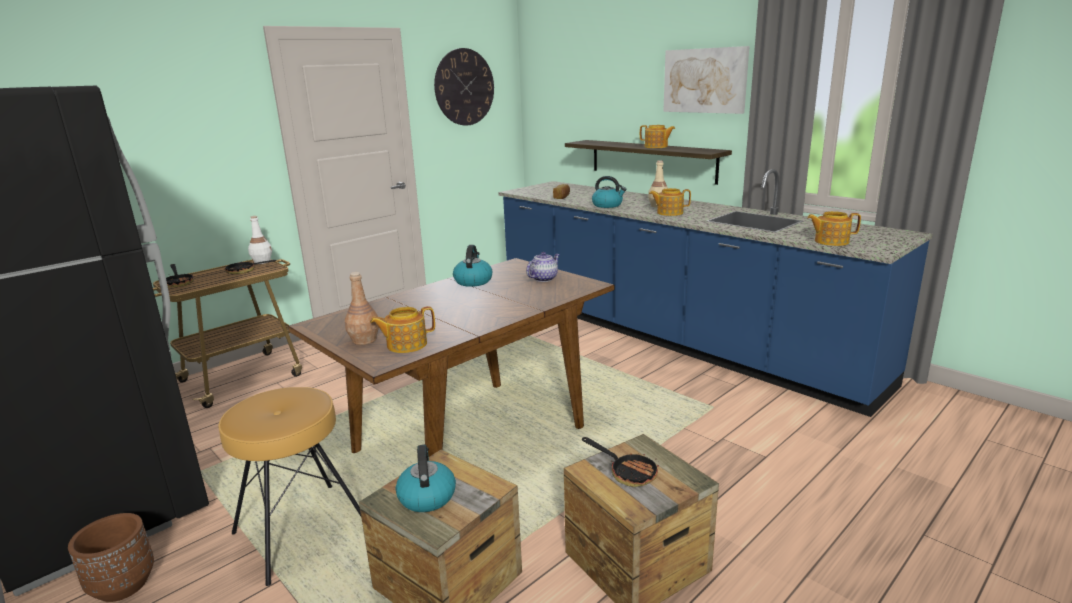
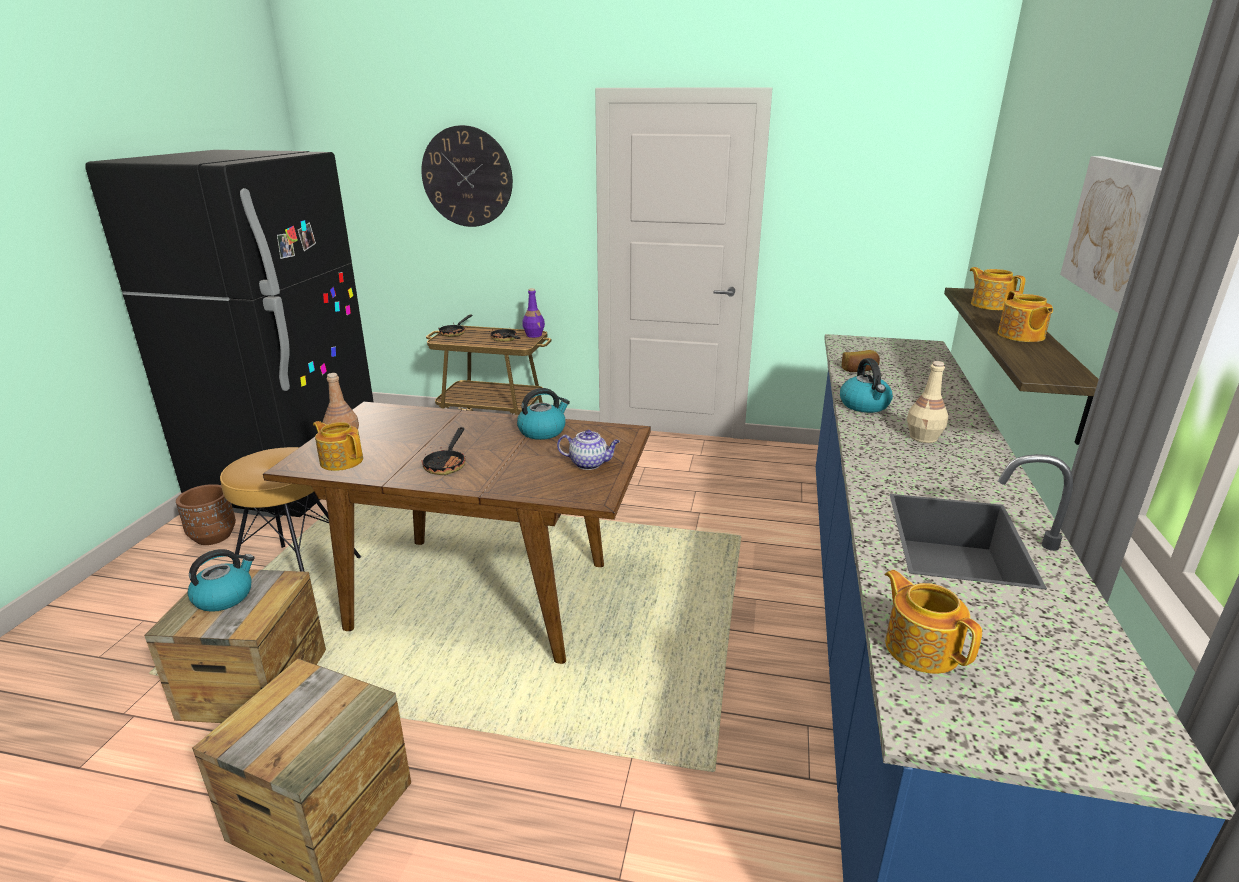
camera: 55 degrees right, 5 degrees up
white bottle [248,216,272,264] -> purple bottle [522,288,545,338]
wall clock [434,48,494,125] -> wall clock moved to [421,125,513,227]
frying pan [582,437,659,487] -> frying pan moved to [421,427,466,475]
teapot [649,188,691,216] -> teapot moved to [970,267,1025,310]

